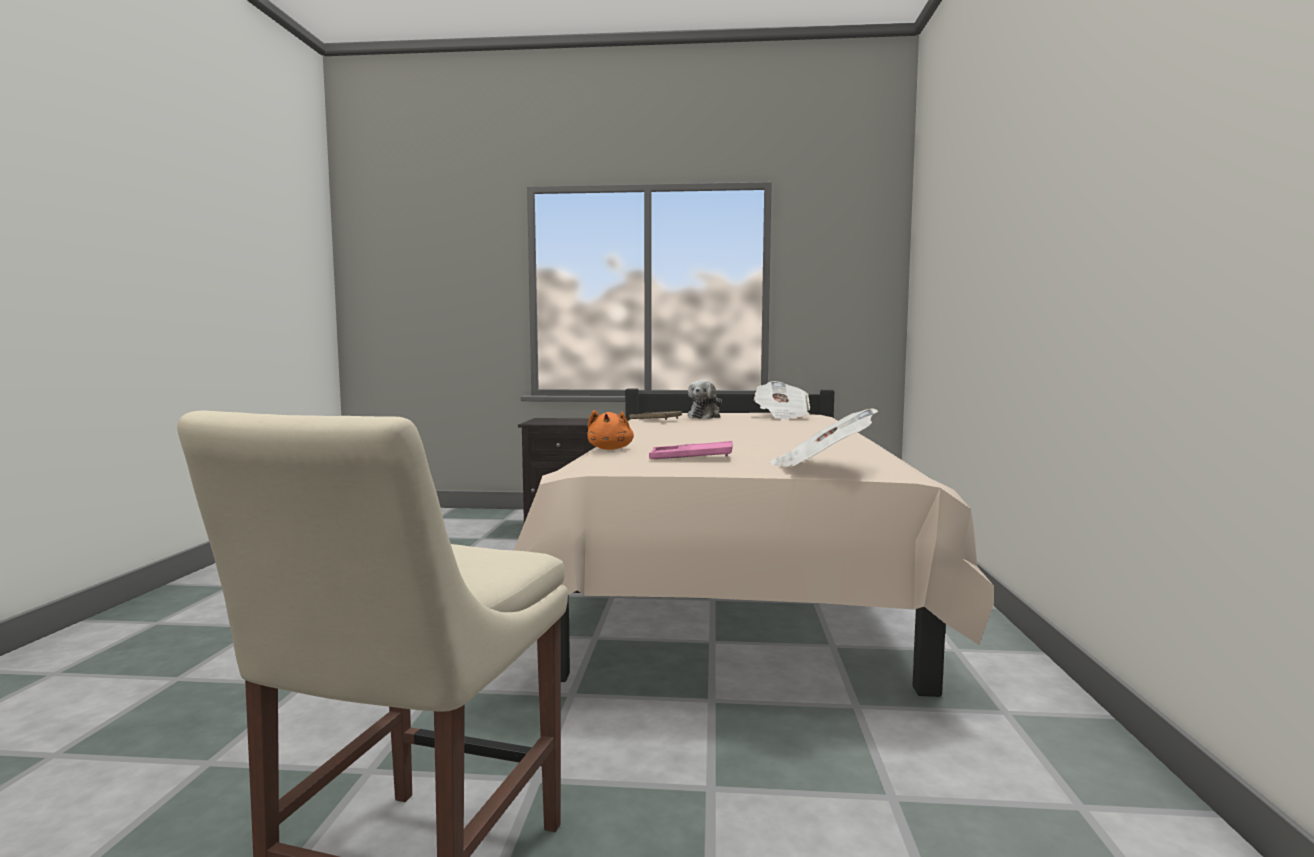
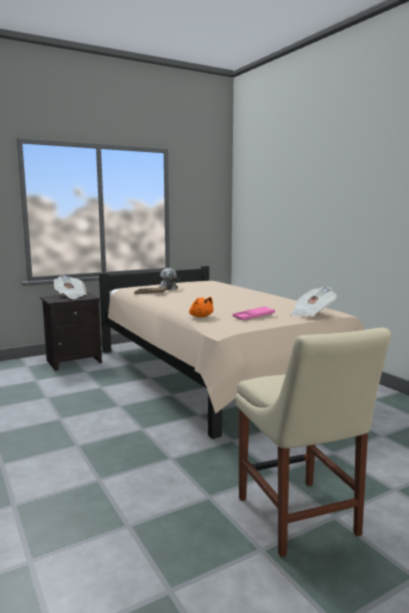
camera: 35 degrees left, 5 degrees up
newspaper [753,381,810,420] -> newspaper moved to [54,276,87,299]

